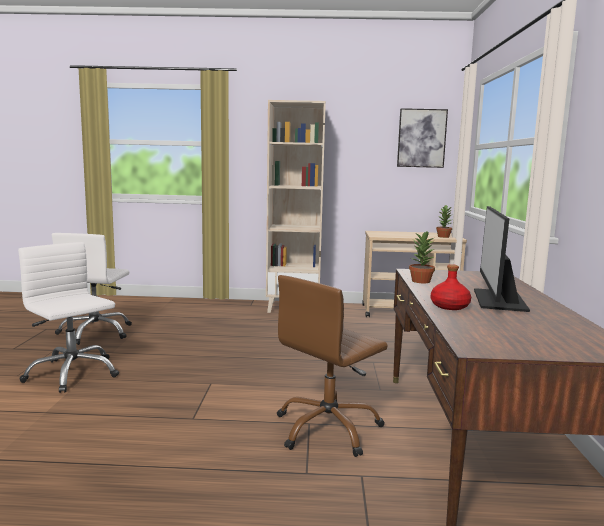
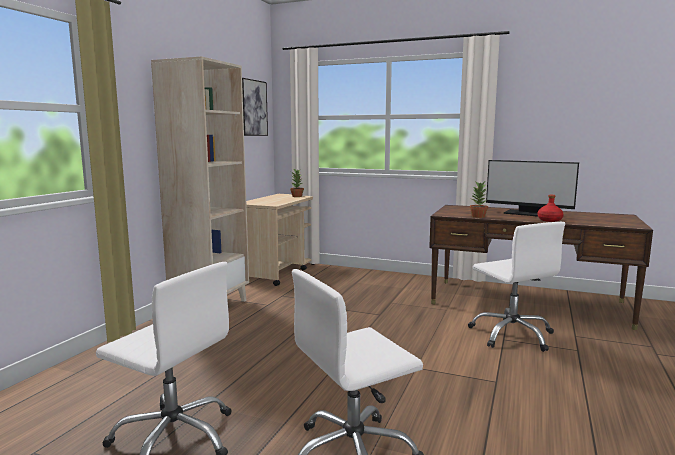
camera: 70 degrees left, 0 degrees up
brown office chair [277,275,388,457] -> white office chair [468,222,565,352]

